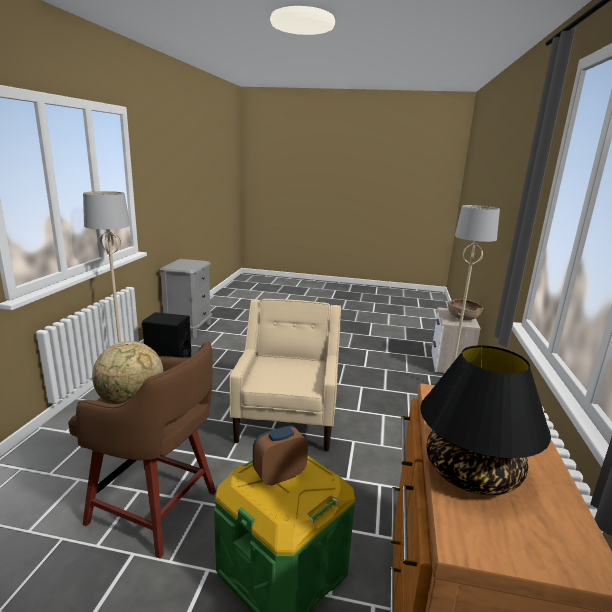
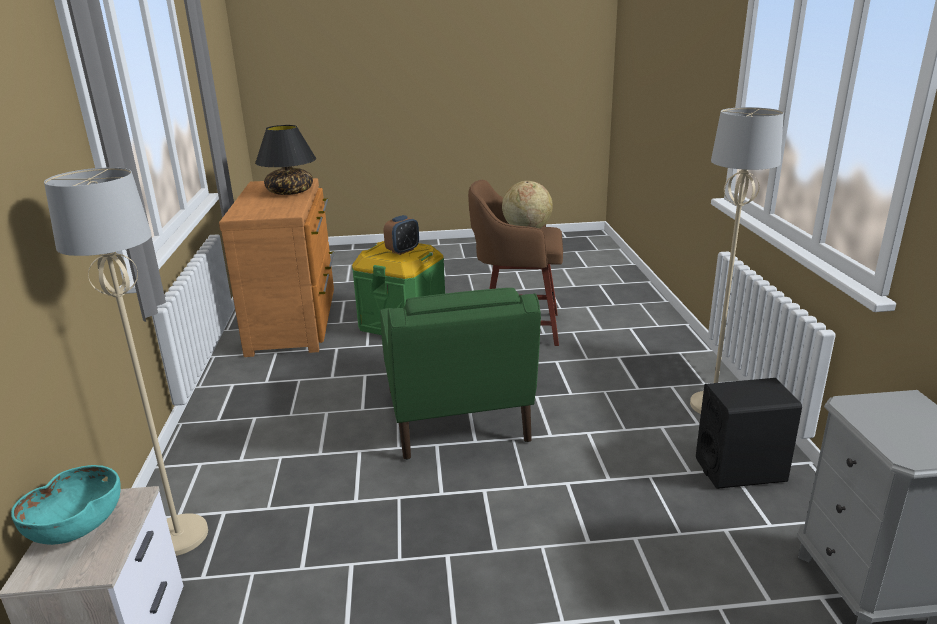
camera: 165 degrees right, 5 degrees up
beige armchair [230,299,341,451] -> green armchair [380,288,541,460]
brown bowl [448,299,483,320] -> turquoise bowl [11,465,121,545]

